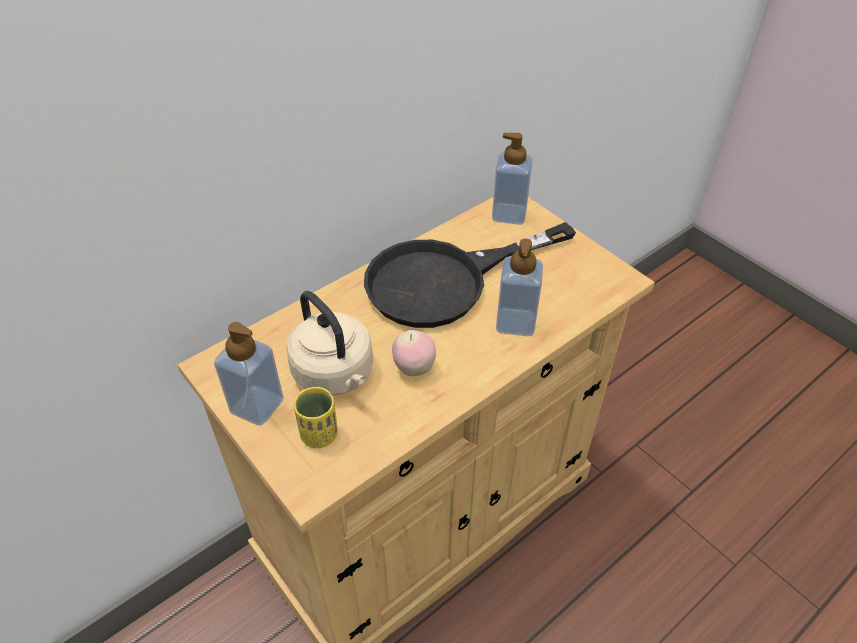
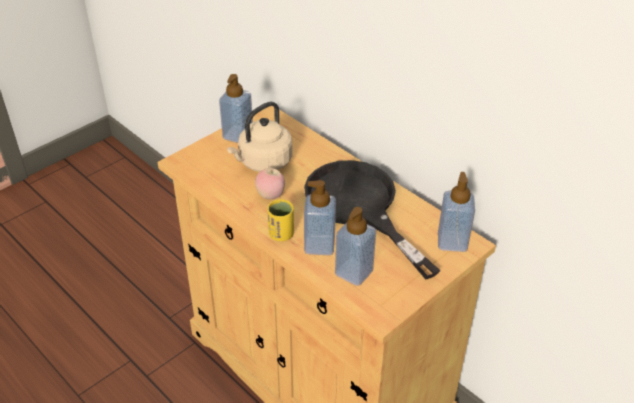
camera: 85 degrees right, 5 degrees down
yellow cup [294,386,338,448] -> yellow cup moved to [268,199,294,241]
none -> soap dispenser [335,207,376,286]

